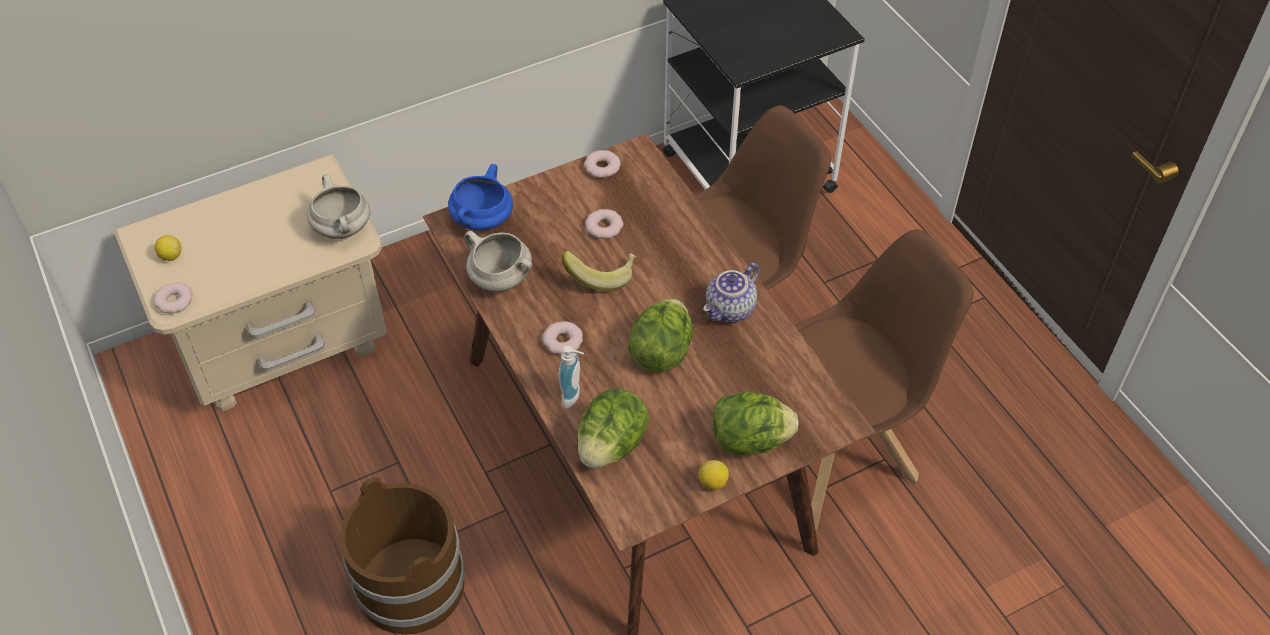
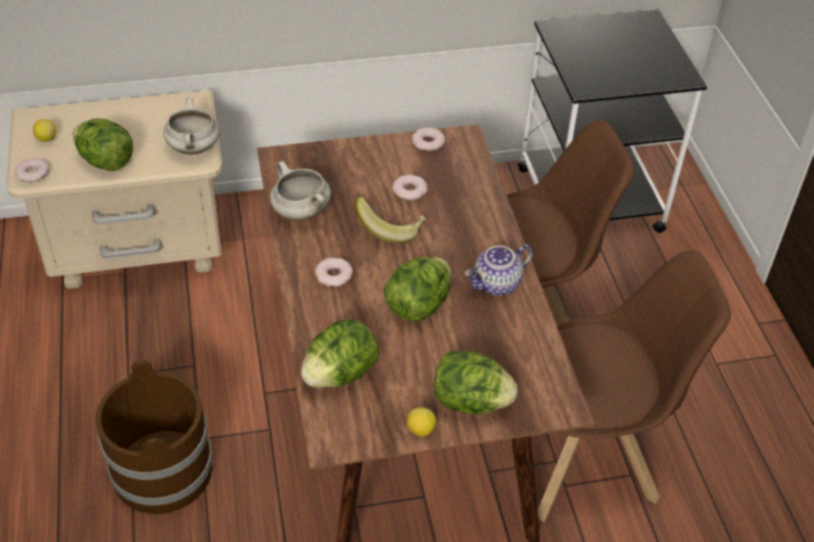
camera: 15 degrees right, 5 degrees down
blue cooking pot [448,164,513,231] -> none
soap dispenser [558,346,584,408] -> none
none -> lettuce [73,119,133,171]

